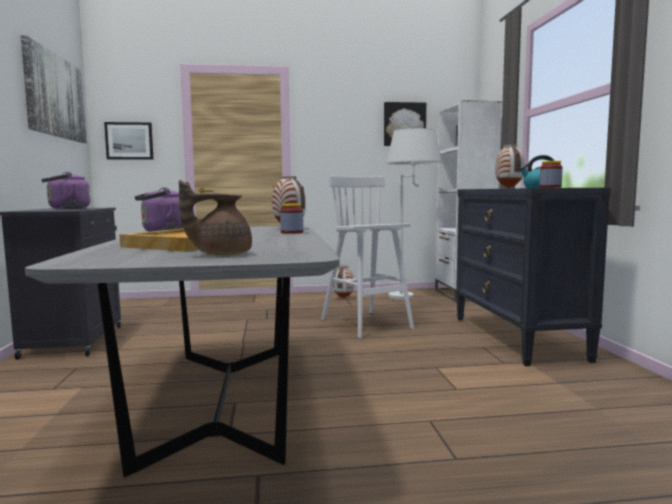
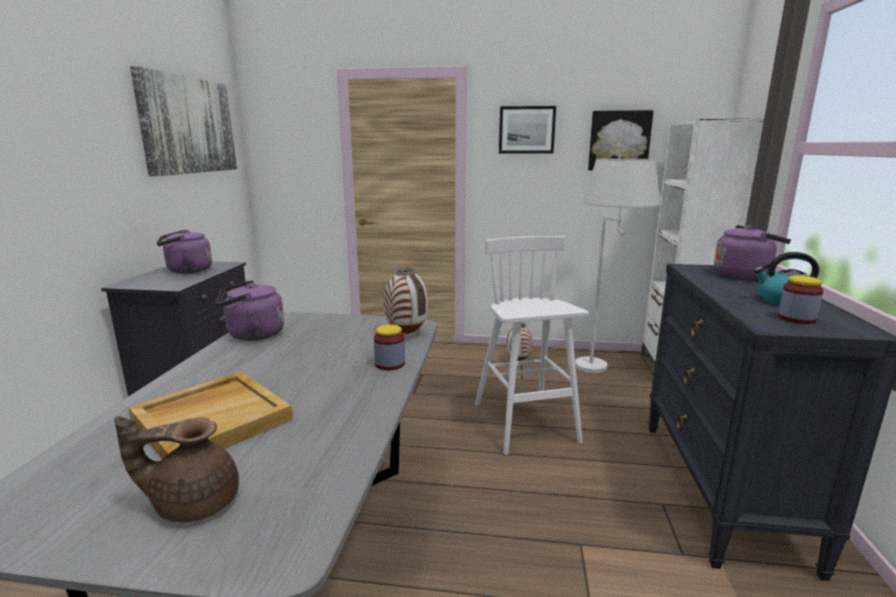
camera: 15 degrees right, 10 degrees up
picture [104,122,153,159] -> picture moved to [499,106,556,154]
vase [495,145,525,188] -> purple kettle [714,225,791,279]

